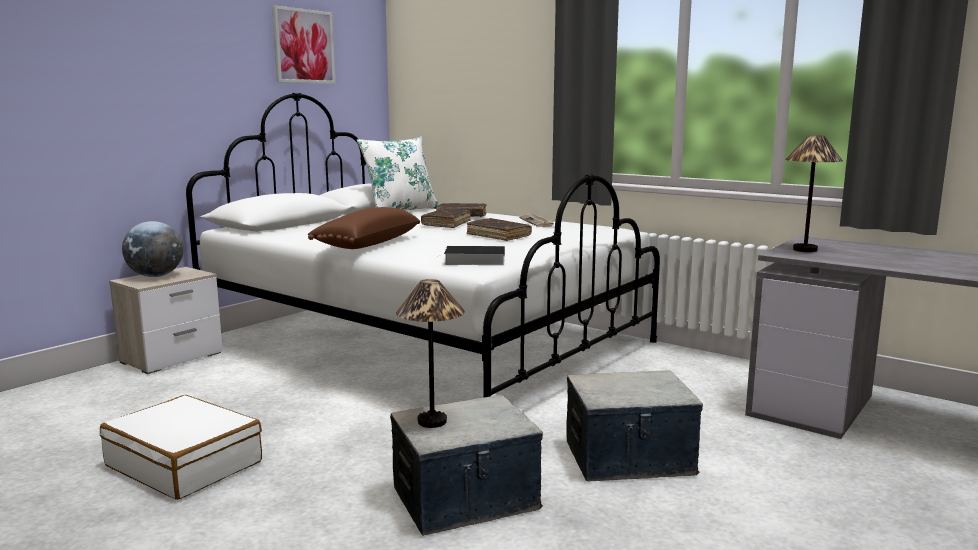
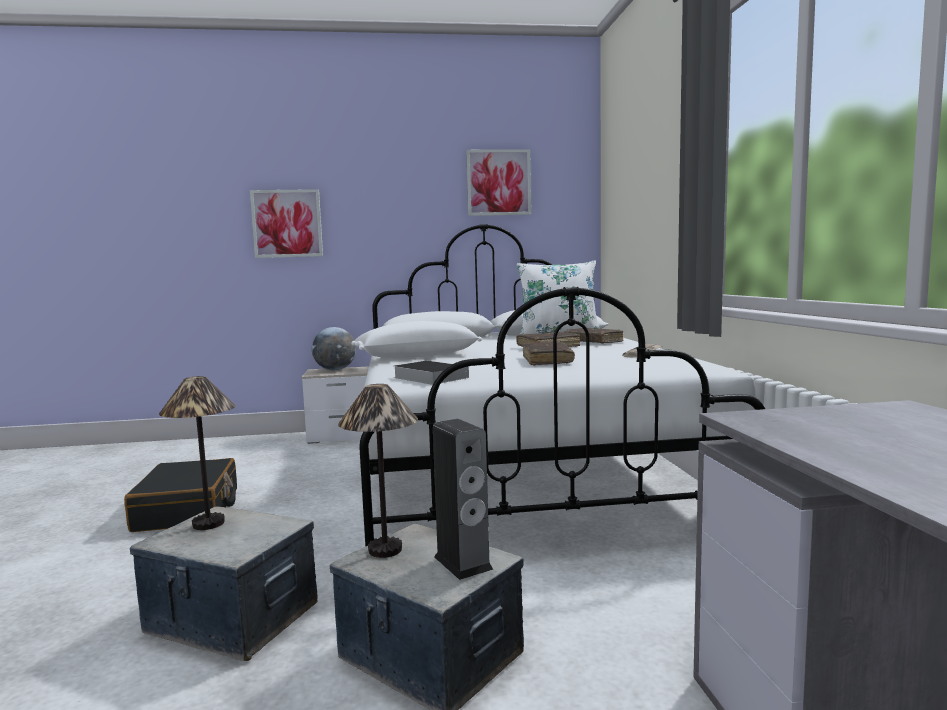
camera: 45 degrees right, 5 degrees down
white suitcase [100,395,262,500] -> black suitcase [124,458,237,532]
brown pillow [308,207,420,249] -> white pillow [351,321,482,358]
table lamp [785,135,843,252] -> table lamp moved to [338,384,418,558]
none -> picture [250,189,323,258]
none -> speaker [433,419,494,580]

